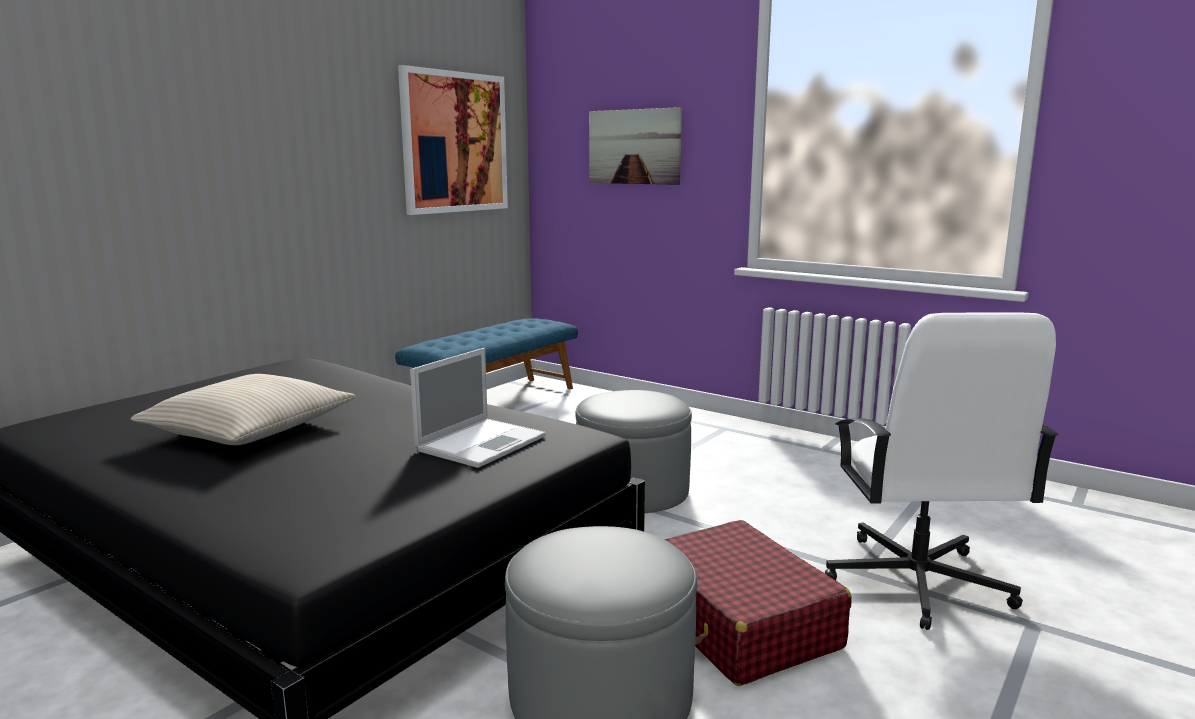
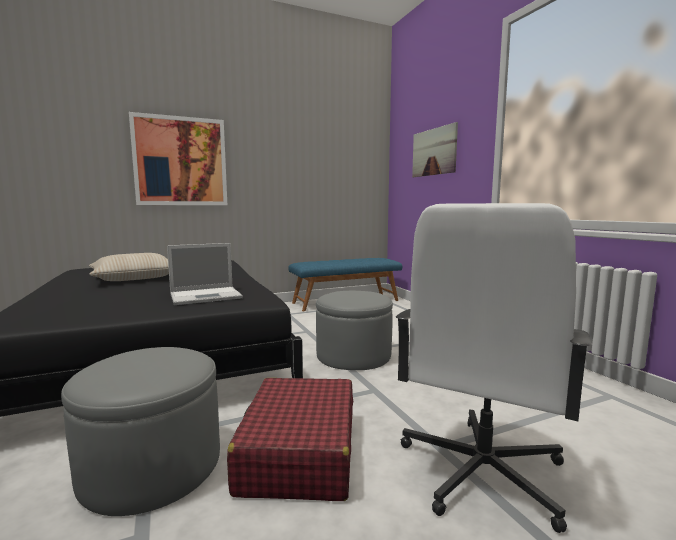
camera: 30 degrees right, 5 degrees down
picture [398,65,508,215] -> picture moved to [129,112,227,205]

